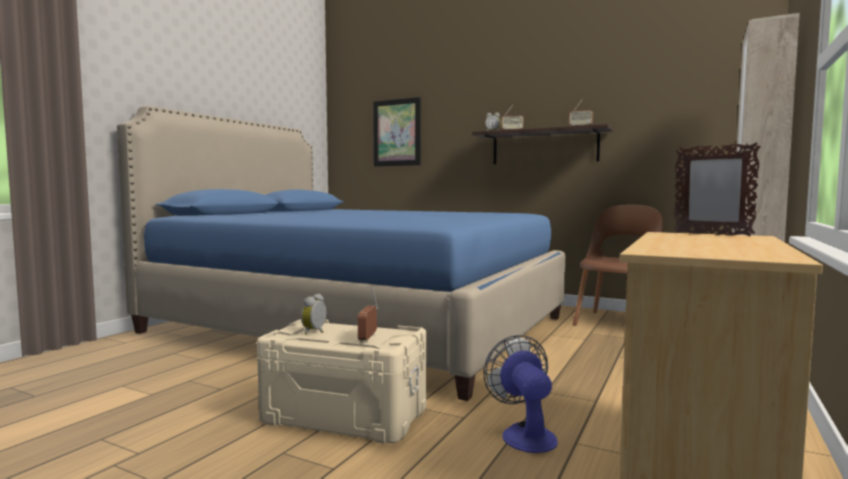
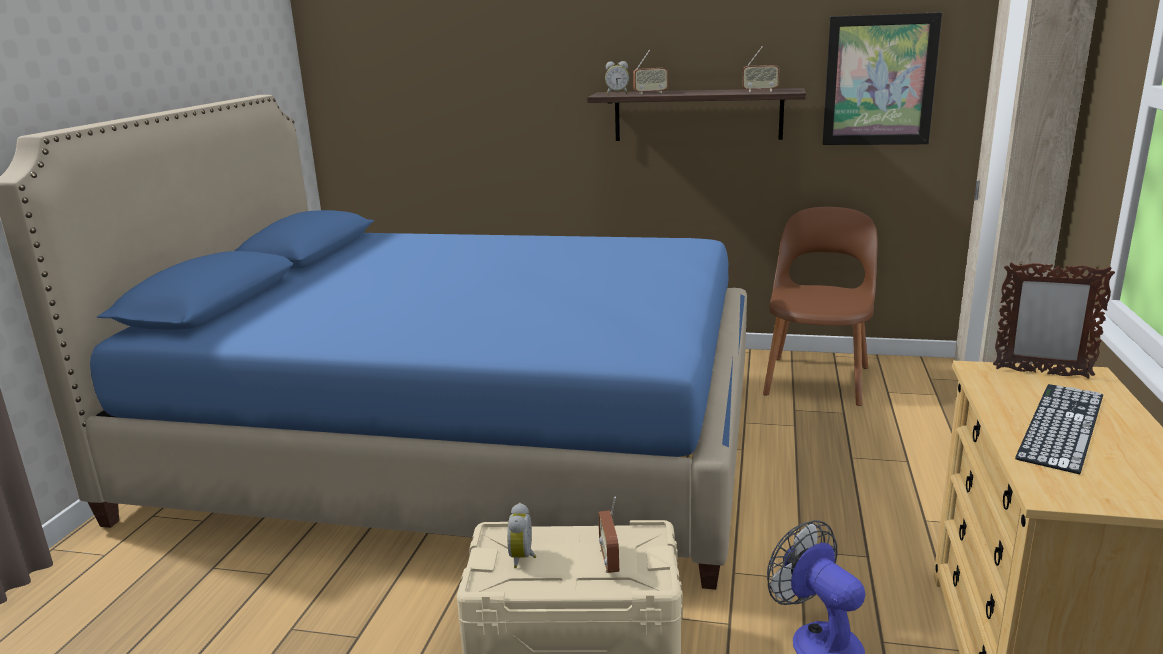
camera: 15 degrees left, 15 degrees up
picture [373,97,421,166] -> picture moved to [823,12,942,145]
none -> keyboard [1015,384,1103,474]

